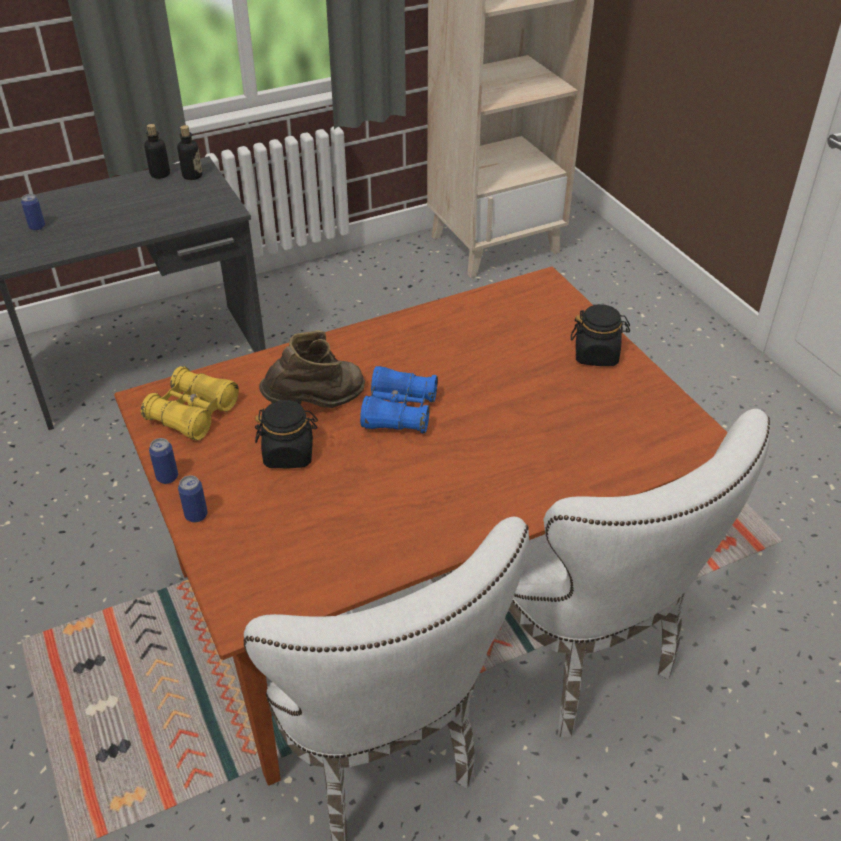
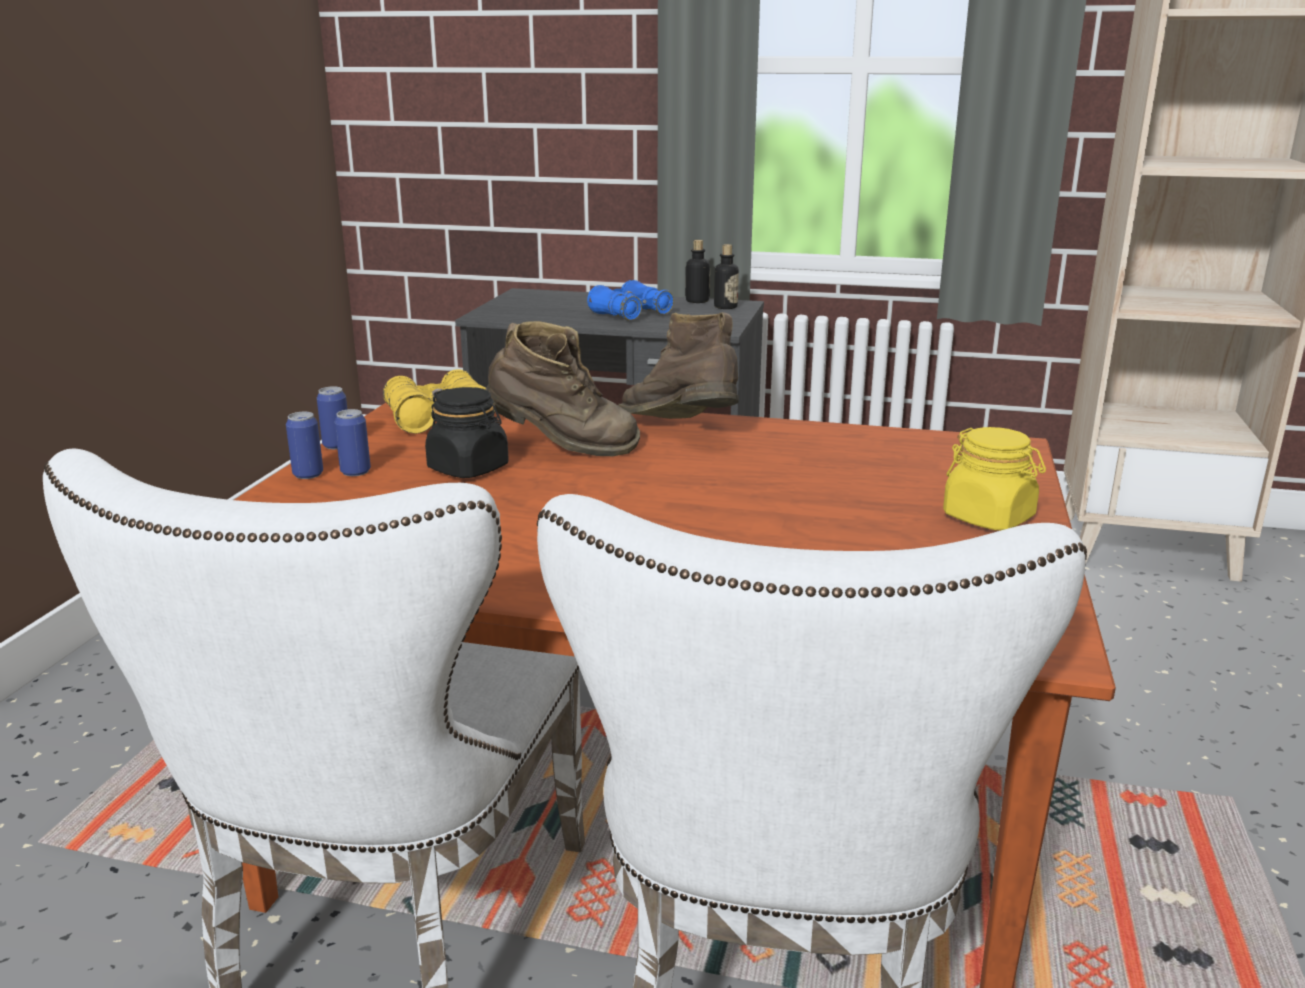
camera: 40 degrees right, 20 degrees down
can [21,194,45,230] -> can moved to [334,409,371,476]
blue binoculars [360,366,438,433] -> blue binoculars moved to [587,280,674,321]
black jar [571,304,630,366] -> yellow jar [943,427,1046,530]
none -> brown boot [618,312,739,419]

